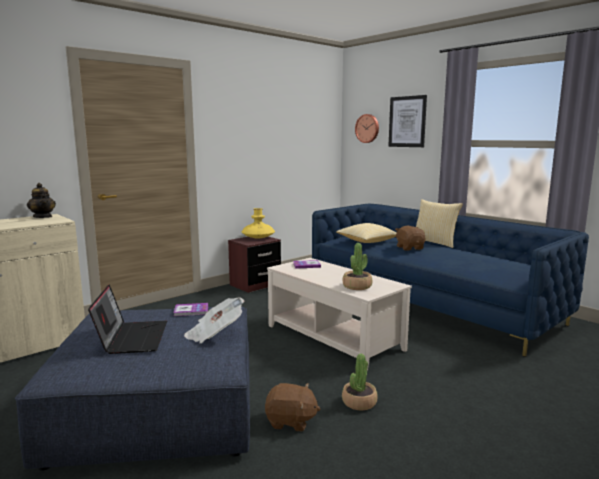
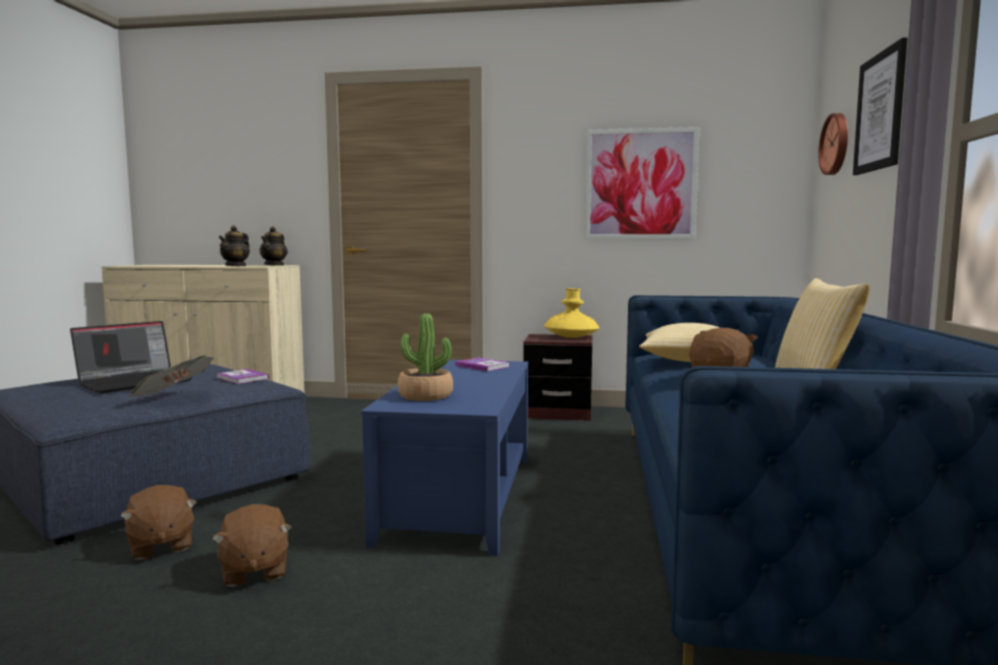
camera: 50 degrees right, 5 degrees down
beige coffee table [267,258,412,371] -> blue coffee table [361,360,528,556]
potted plant [342,354,378,410] -> brown plush toy [212,504,292,587]
none -> teapot [219,226,250,266]
none -> picture [585,127,699,239]

